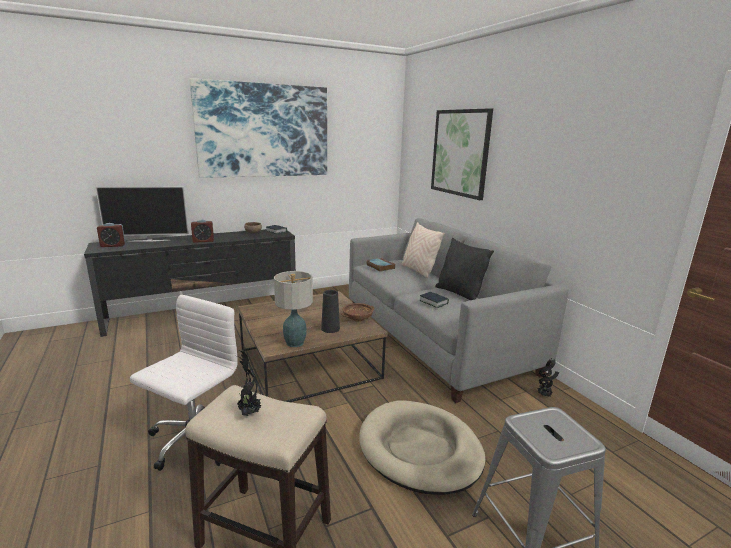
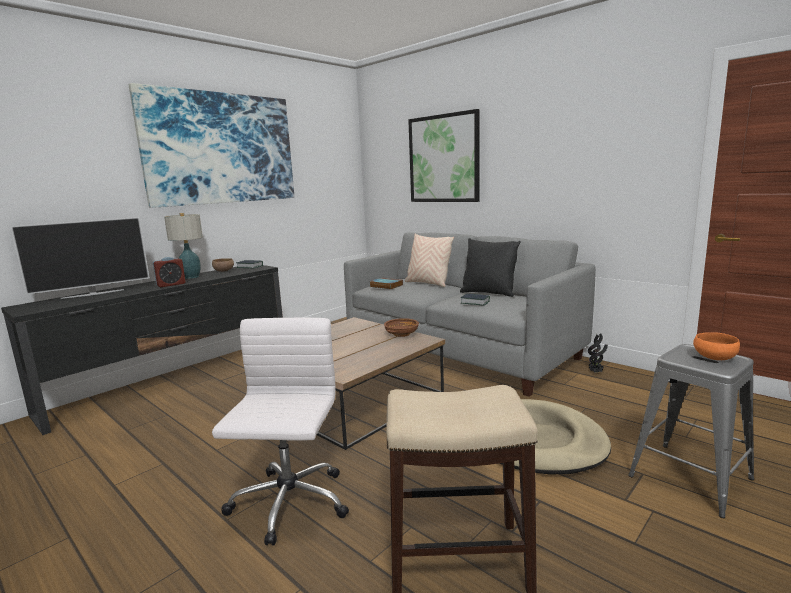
camera: 20 degrees left, 5 degrees down
alarm clock [97,223,125,247] -> none
potted plant [236,350,262,416] -> none
table lamp [274,271,313,347] -> table lamp moved to [164,213,203,279]
black vase [321,290,340,333] -> none
none -> orange bowl [693,332,740,360]

